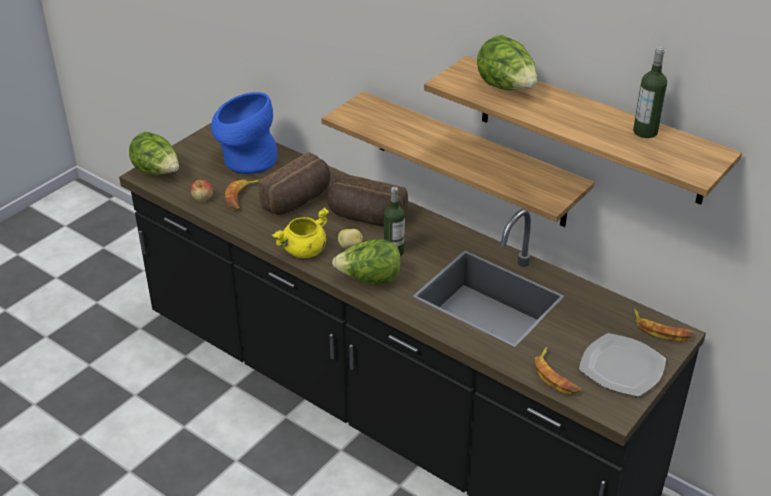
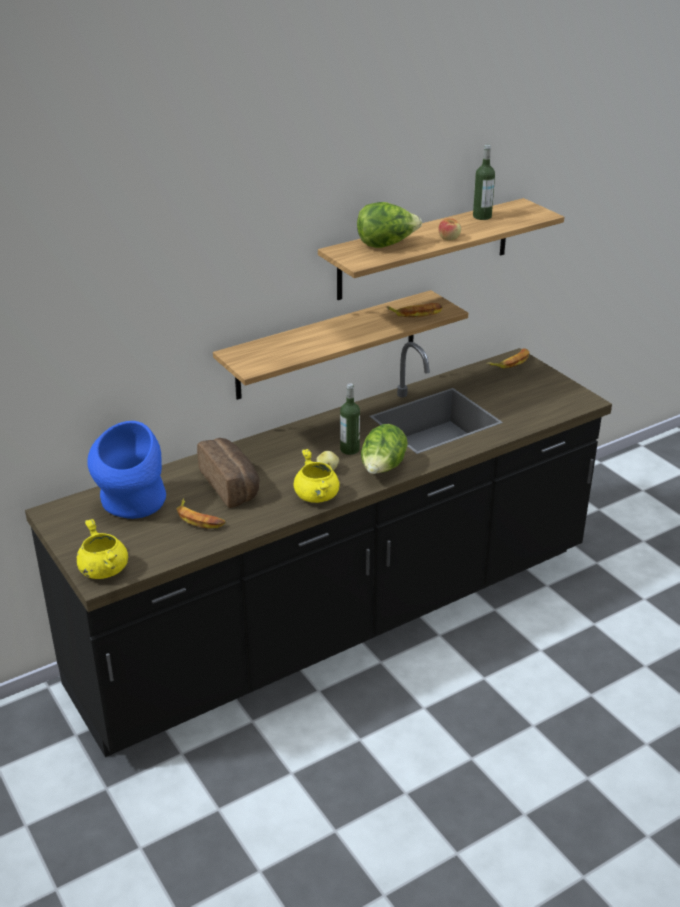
camera: 70 degrees left, 5 degrees down
lettuce [129,132,179,175] -> yellow cooking pot [77,519,128,579]
apple [191,180,213,202] -> apple moved to [438,218,461,241]
bread [327,174,408,227] -> none
banana [535,347,581,395] -> banana moved to [387,303,443,318]
plate [579,333,666,397] -> none

